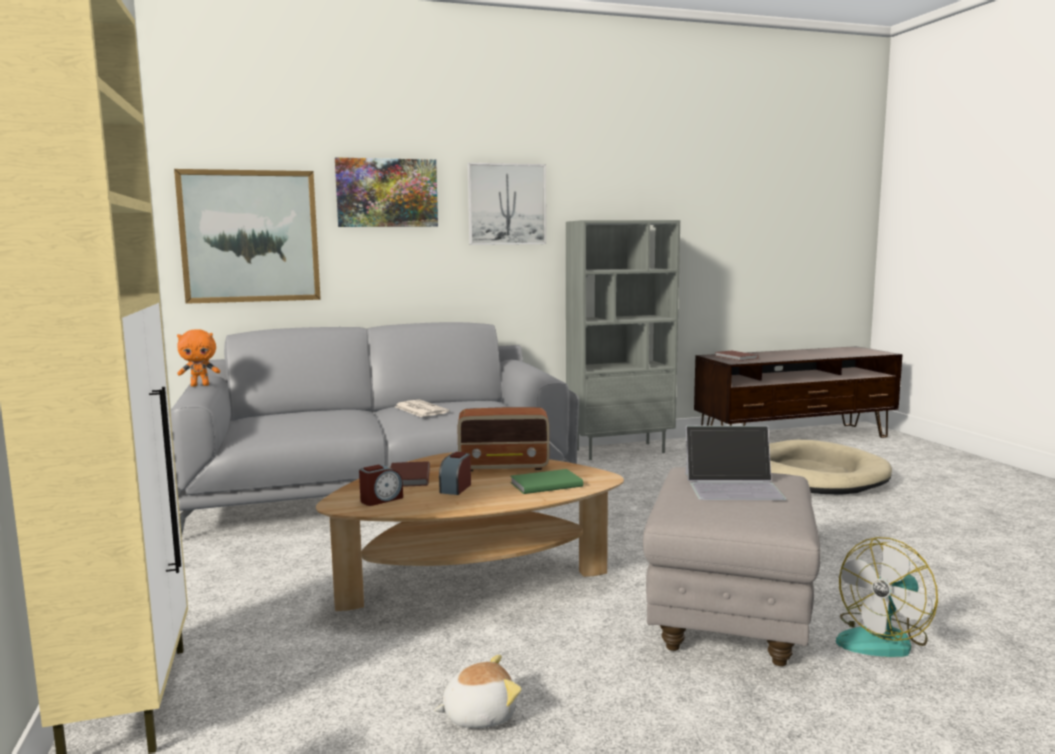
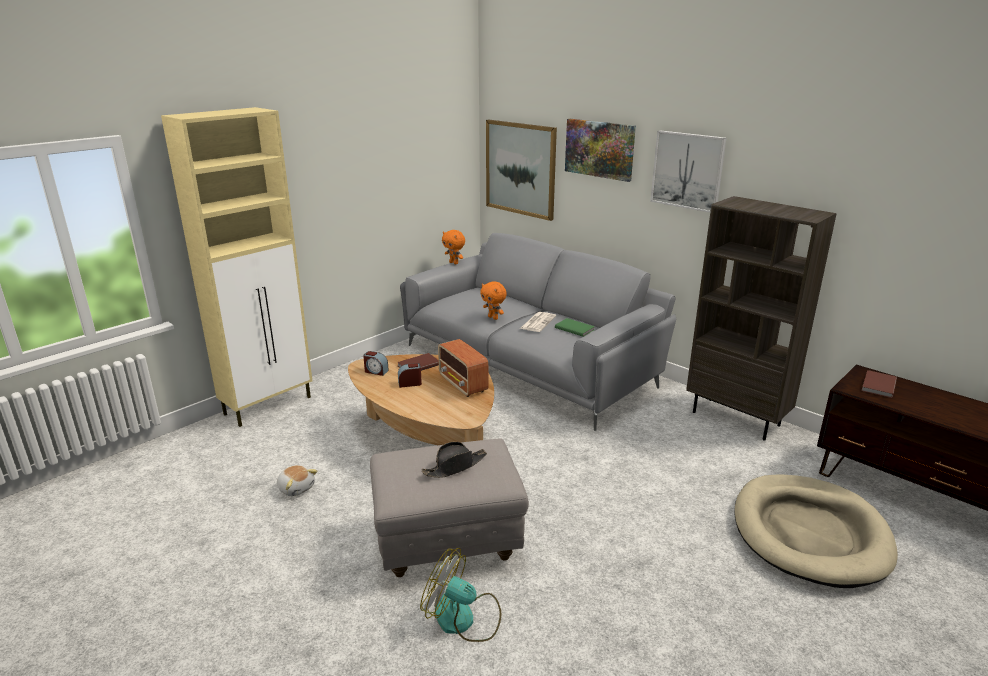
camera: 60 degrees right, 15 degrees up
green book [510,469,583,494] -> green book moved to [555,318,595,337]
grey bookcase [566,220,680,460] -> brown bookcase [686,196,837,441]
laptop [685,425,787,500] -> black hat [422,442,487,478]
none -> orange plush toy [480,281,507,320]

